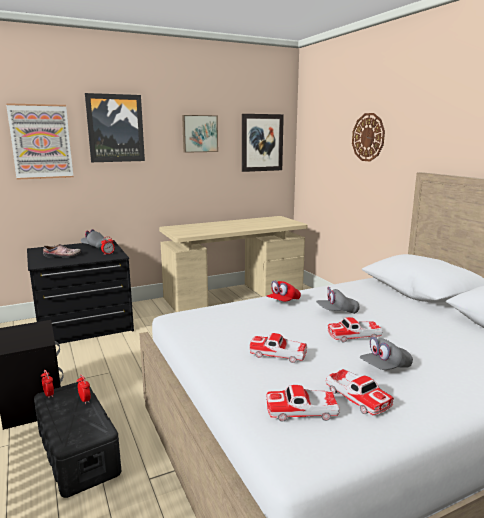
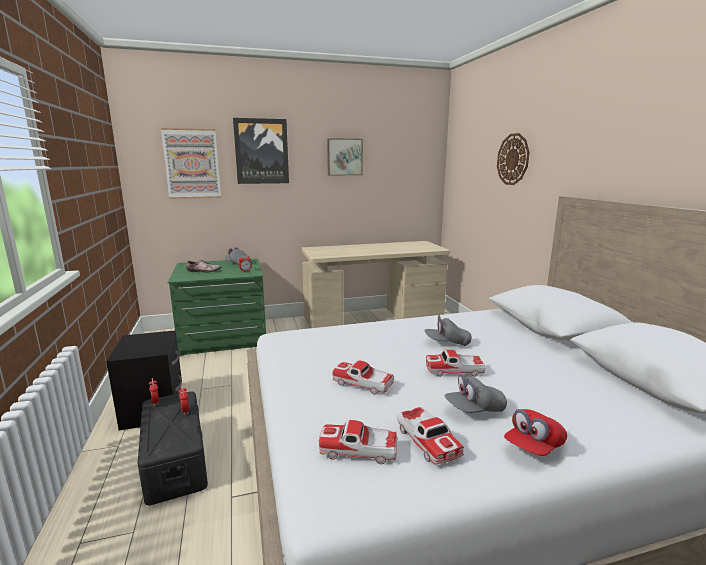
camera: 10 degrees right, 0 degrees up
black dresser [27,240,134,345] -> green dresser [167,258,266,357]
picture [242,114,284,172] -> none
red cap [266,280,301,302] -> red cap moved to [504,409,567,456]

